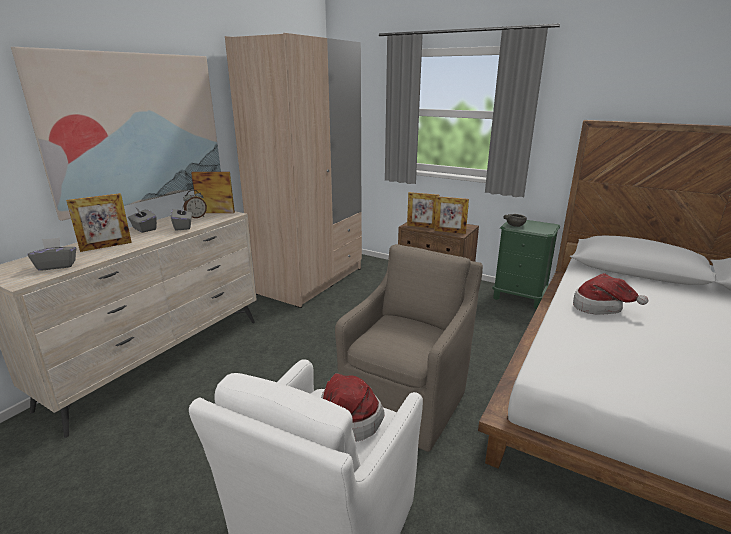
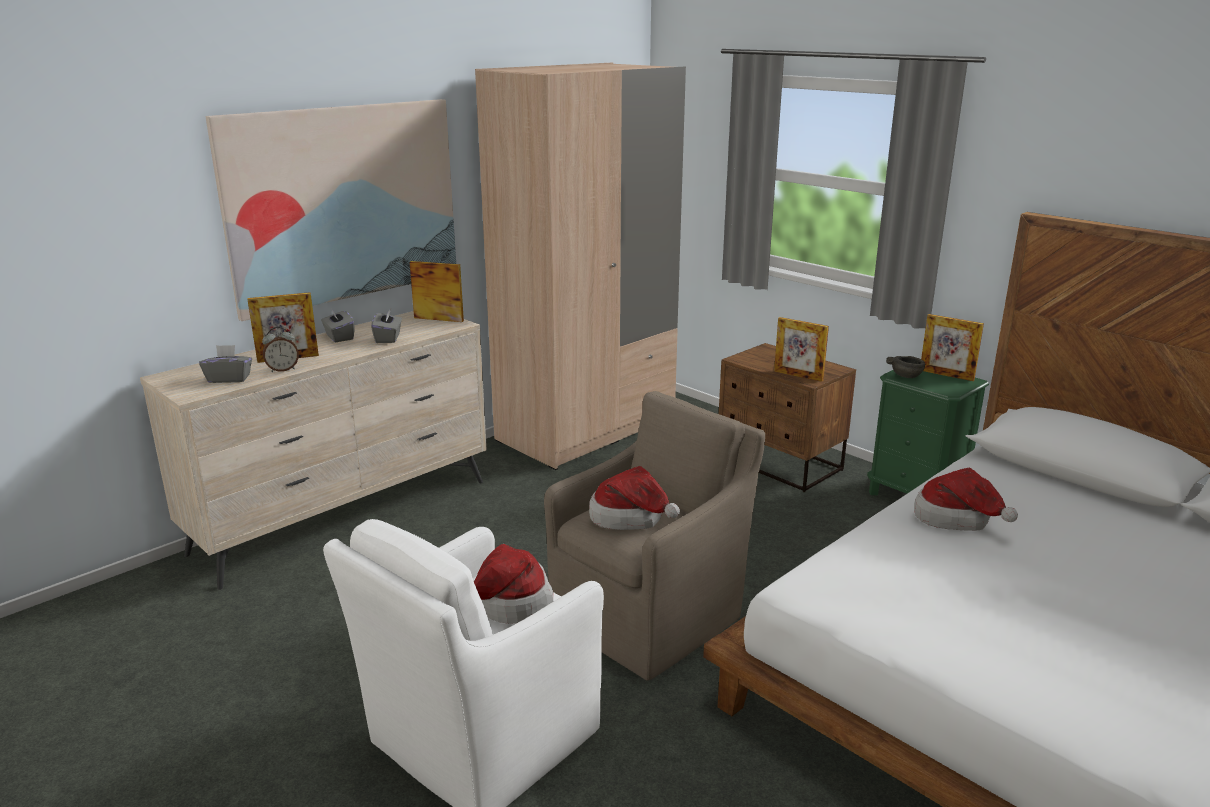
camera: 15 degrees right, 0 degrees up
alarm clock [183,190,207,218] -> alarm clock moved to [262,327,299,372]
picture frame [407,192,439,228] -> picture frame moved to [921,314,984,381]
none -> hat [589,466,680,530]

